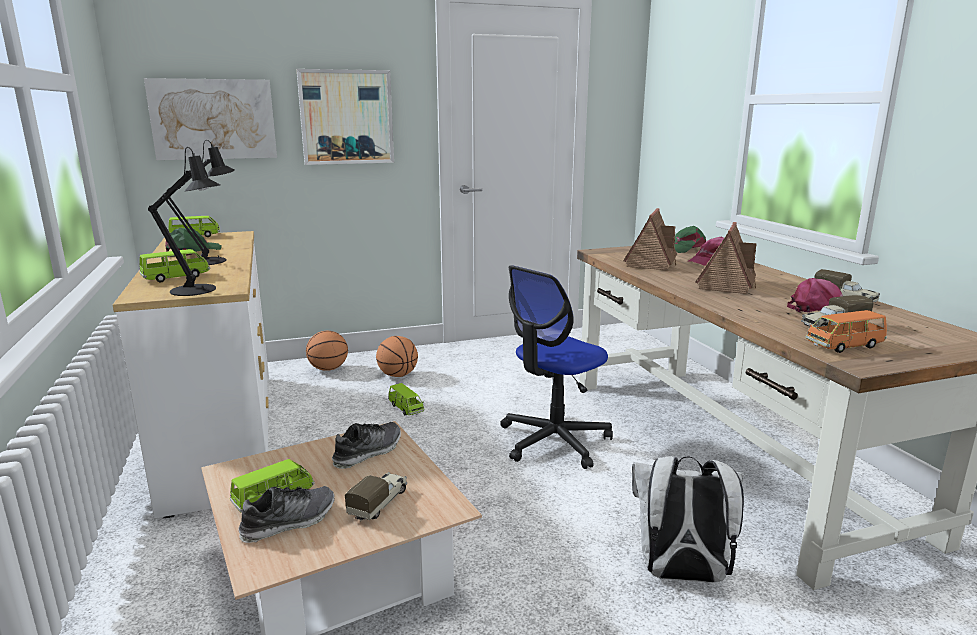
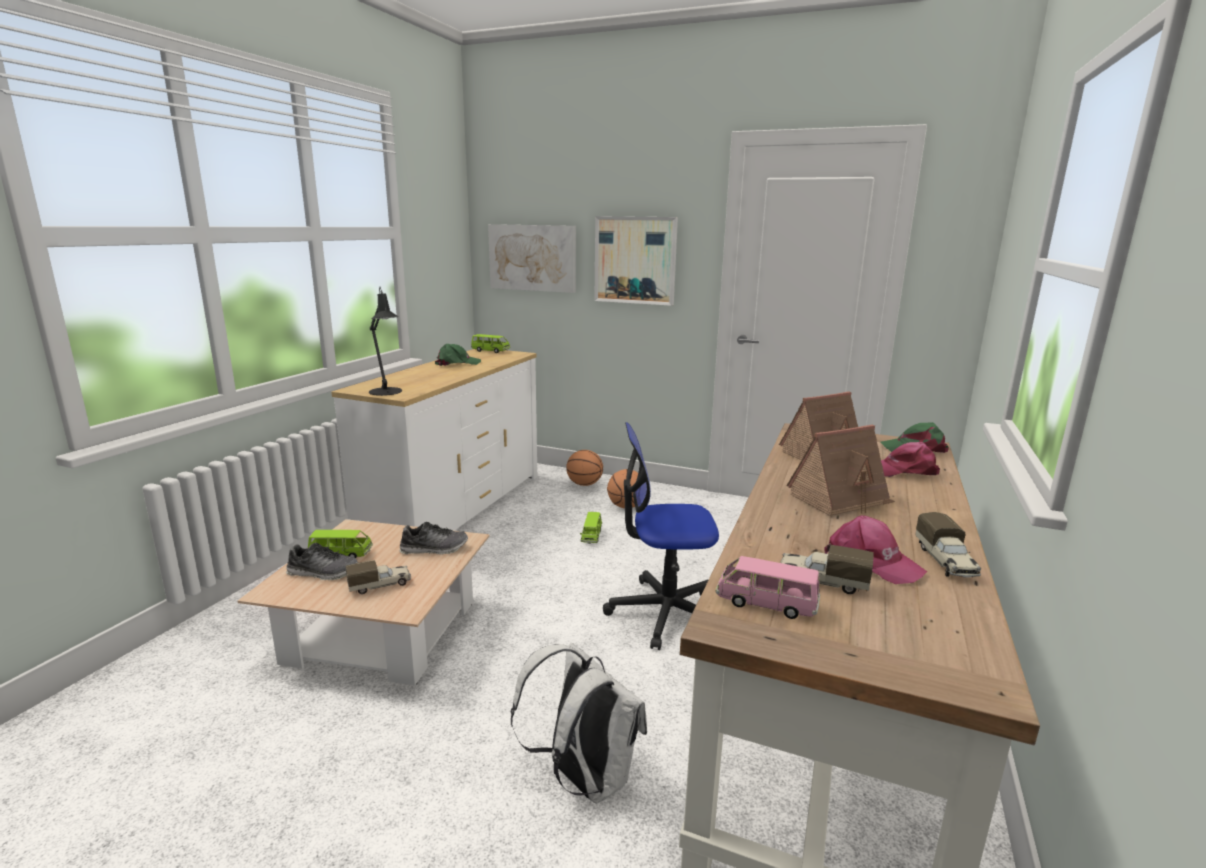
camera: 40 degrees right, 0 degrees up
green toy car [139,249,210,282] -> none
black table lamp [163,140,235,265] -> none
orange toy car [806,310,887,353] -> pink toy car [716,556,820,619]

